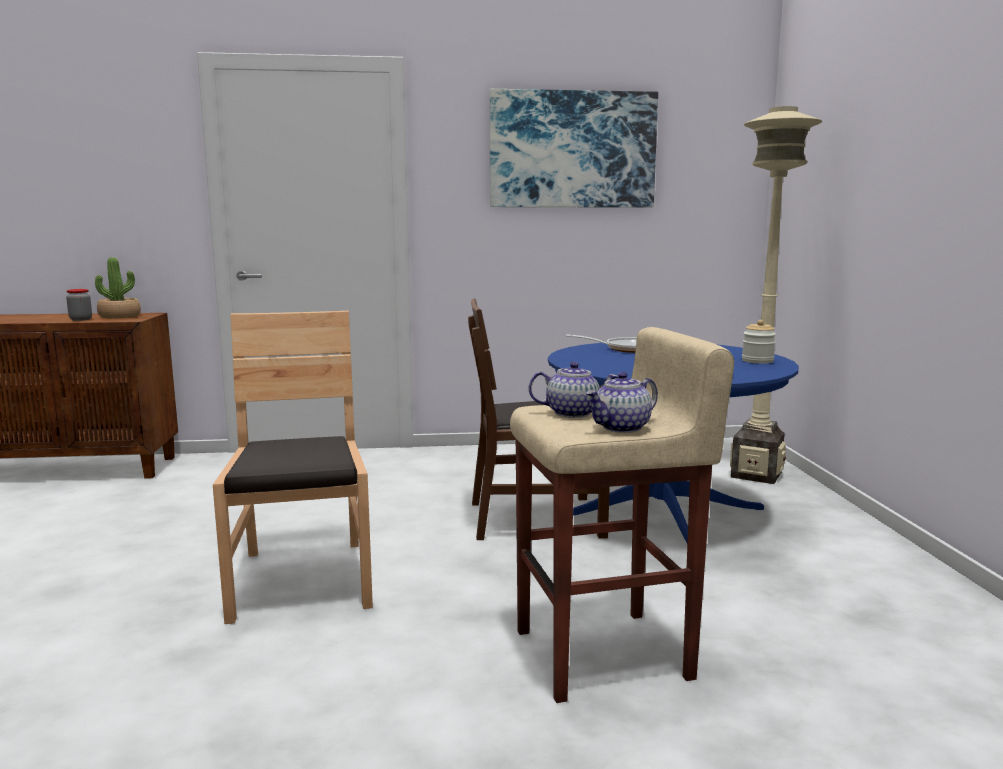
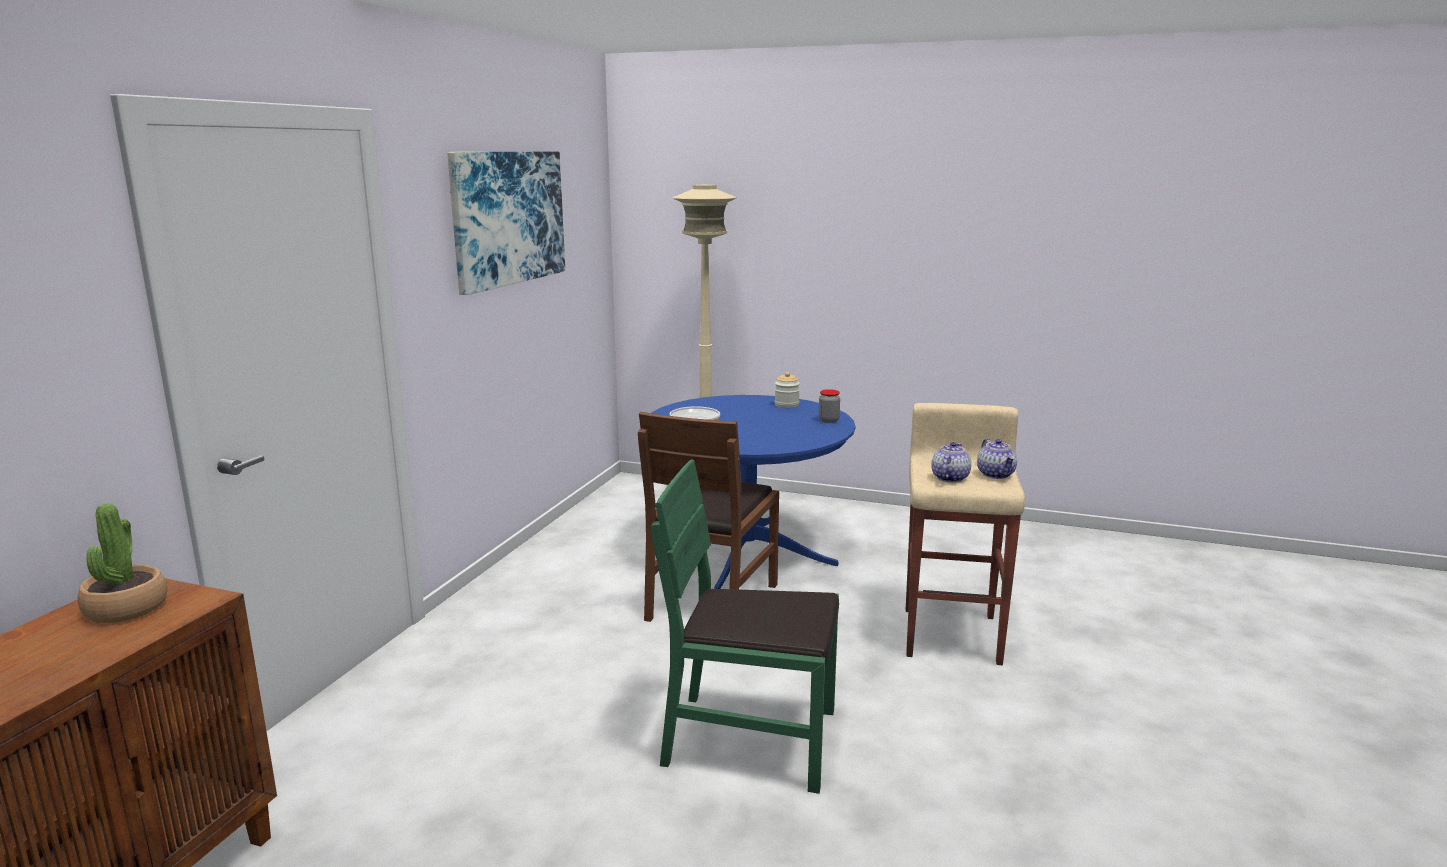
camera: 65 degrees left, 5 degrees up
jar [66,289,92,321] -> jar moved to [819,389,840,423]
brown chair [213,311,373,624] -> green chair [651,459,839,794]

